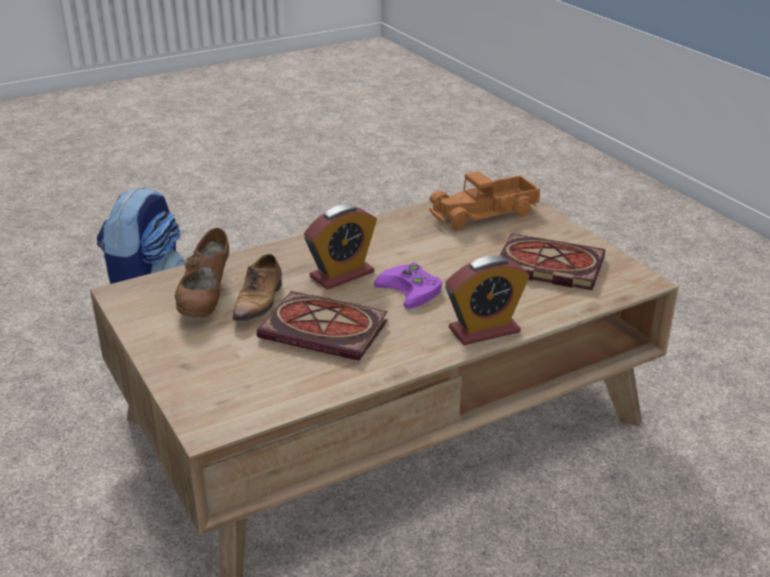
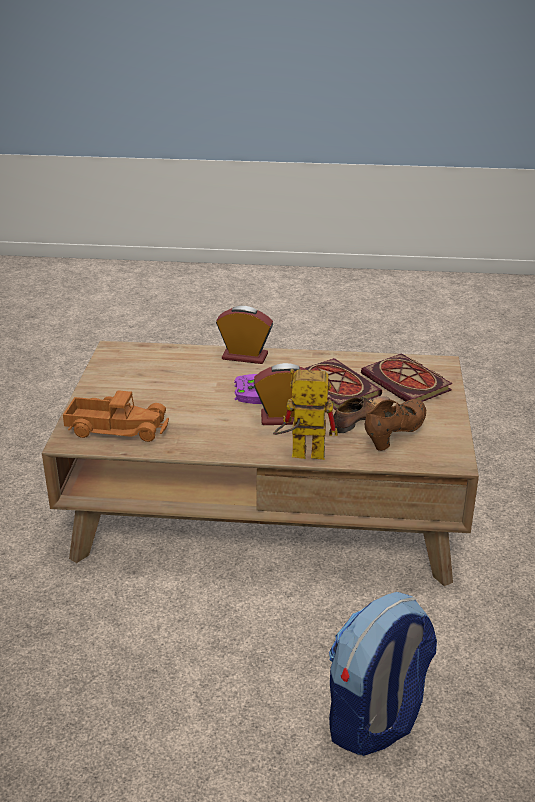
camera: 145 degrees left, 0 degrees up
book [499,233,605,290] -> book moved to [361,353,452,402]
none -> toy robot [273,369,338,460]

